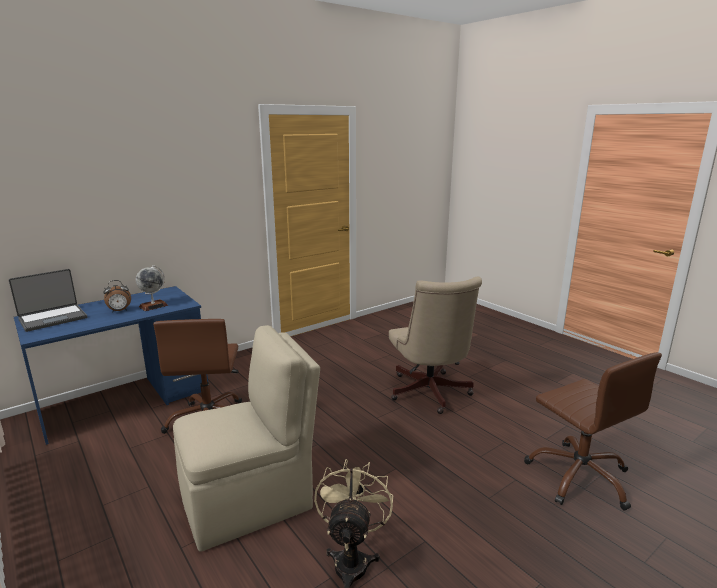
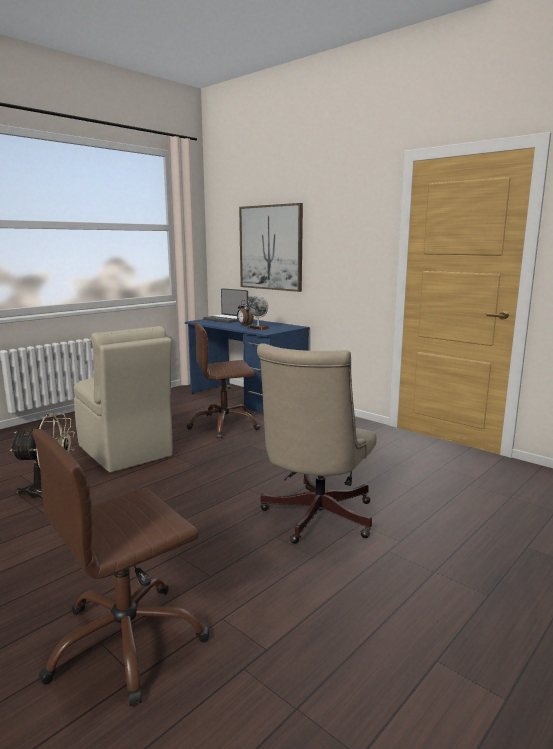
camera: 80 degrees right, 5 degrees down
beige office chair [389,276,482,414] -> beige office chair turned 45 degrees counterclockwise [257,343,377,544]
none -> picture [239,203,303,292]

